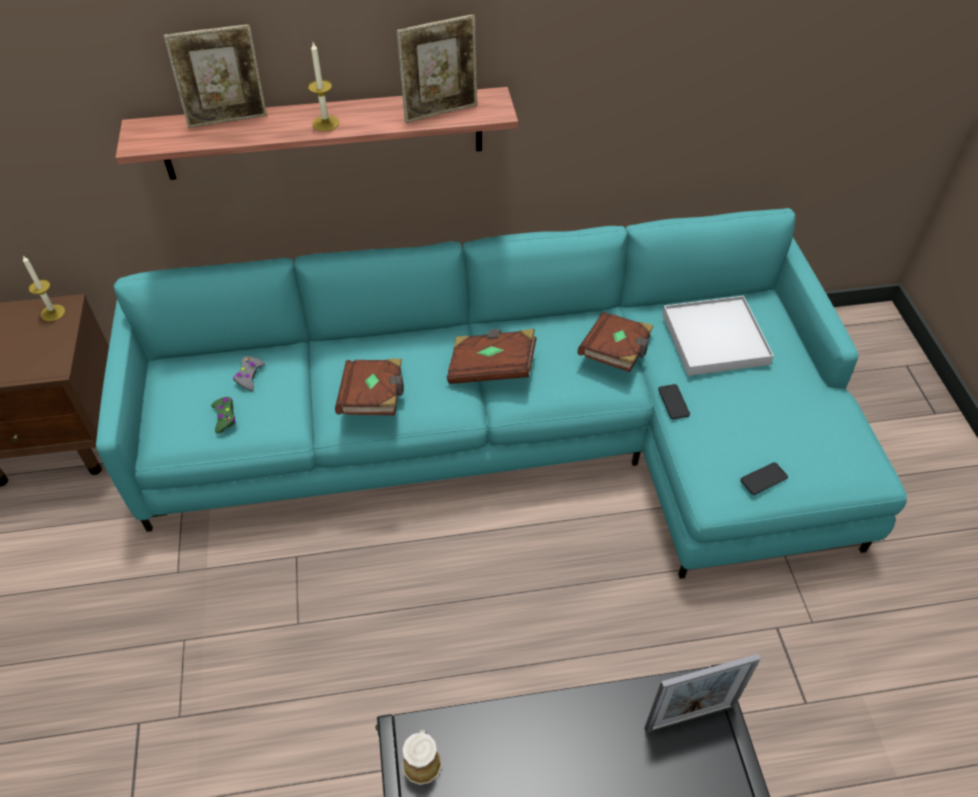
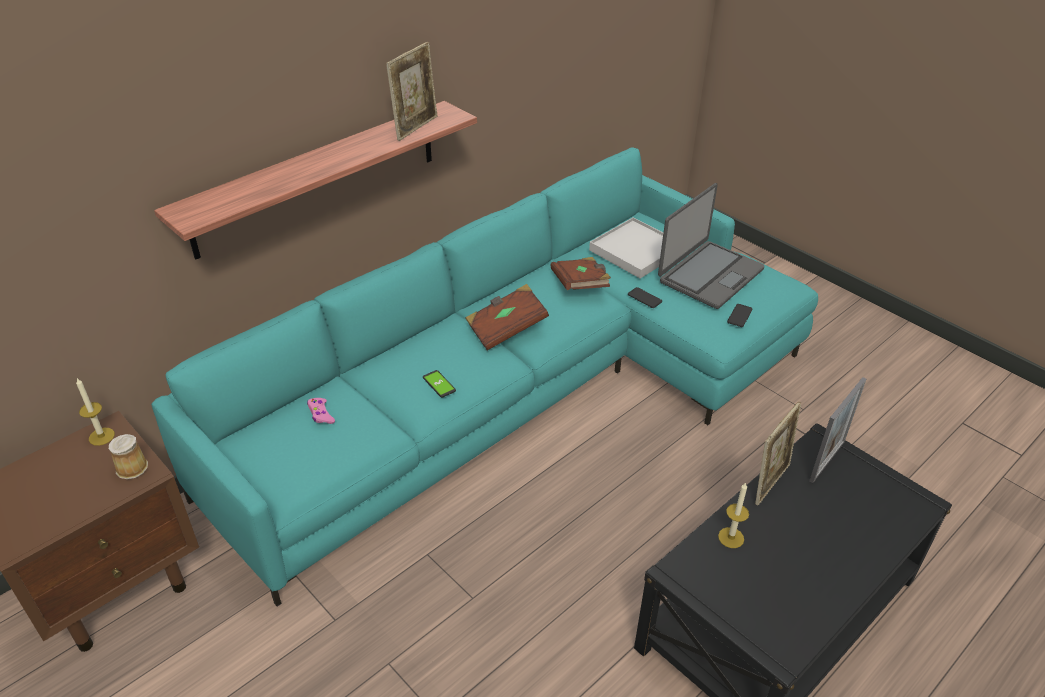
camera: 35 degrees left, 10 degrees down
picture frame [164,24,267,128] -> picture frame moved to [755,401,801,506]
green game controller [211,397,235,434] -> none
grey game controller [233,356,265,391] -> pink game controller [307,398,335,424]
candle [308,42,339,131] -> candle moved to [718,482,749,548]
brown book [335,358,404,416] -> phone [423,370,456,398]
mug [402,730,442,785] -> mug moved to [109,434,148,479]
none -> laptop [658,183,765,309]

